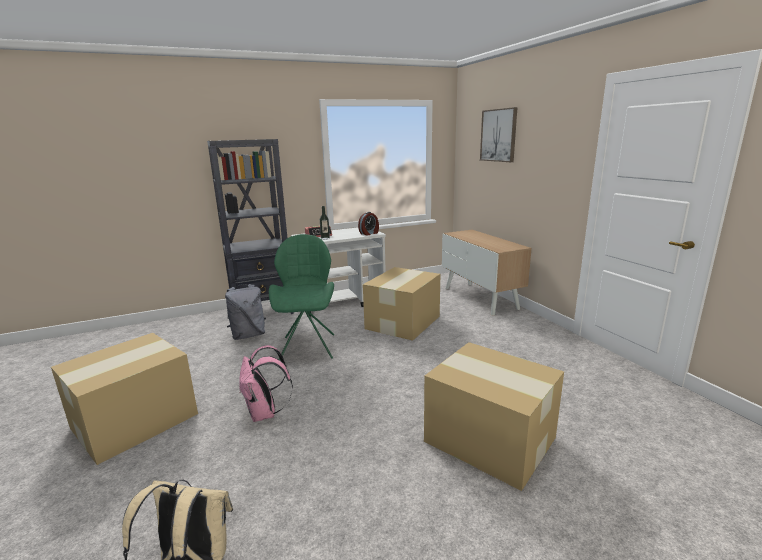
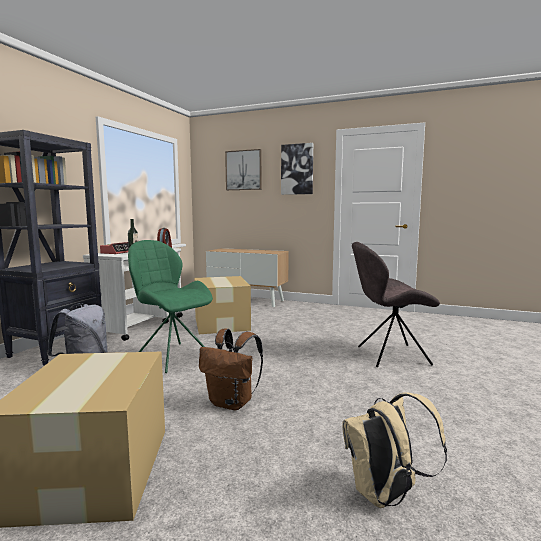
camera: 45 degrees left, 10 degrees down
pink backpack [239,345,293,422] -> brown backpack [199,328,263,410]
cardboard box [424,342,564,491] -> grey chair [352,242,440,367]
none -> picture [281,143,313,195]

